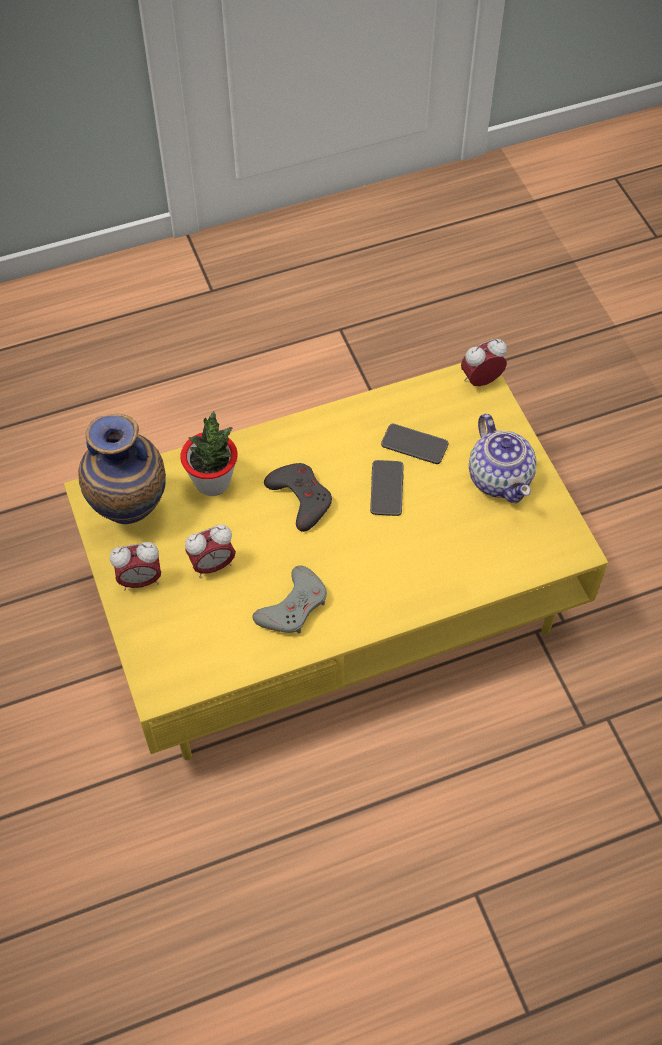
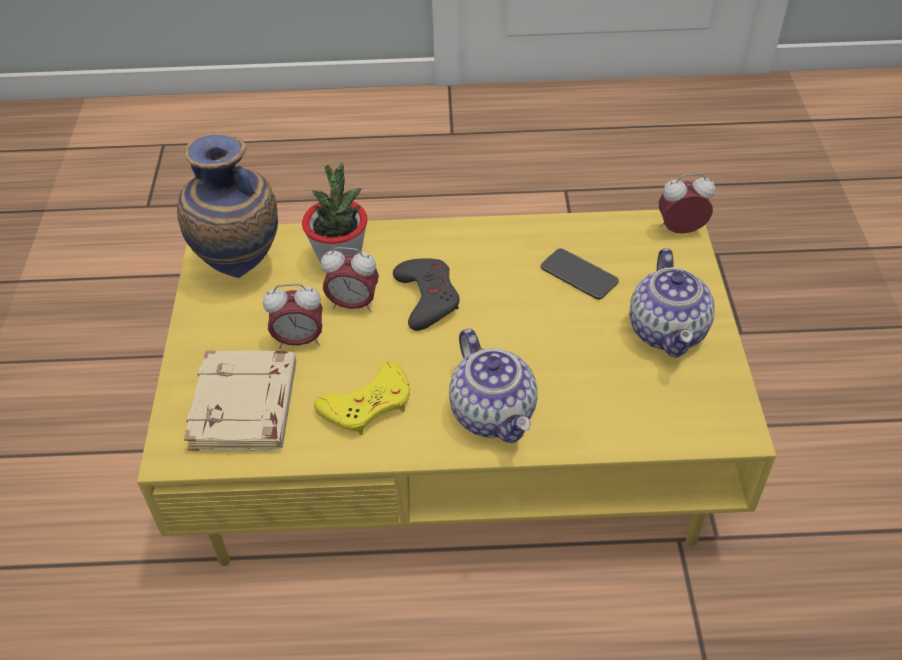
camera: 20 degrees right, 10 degrees down
alarm clock [110,542,161,591] -> alarm clock moved to [321,247,379,312]
grey game controller [253,565,327,634] -> yellow game controller [314,361,410,435]
phone [370,460,404,516] -> none
none -> beige book [184,351,296,451]
none -> teapot [449,329,538,443]

